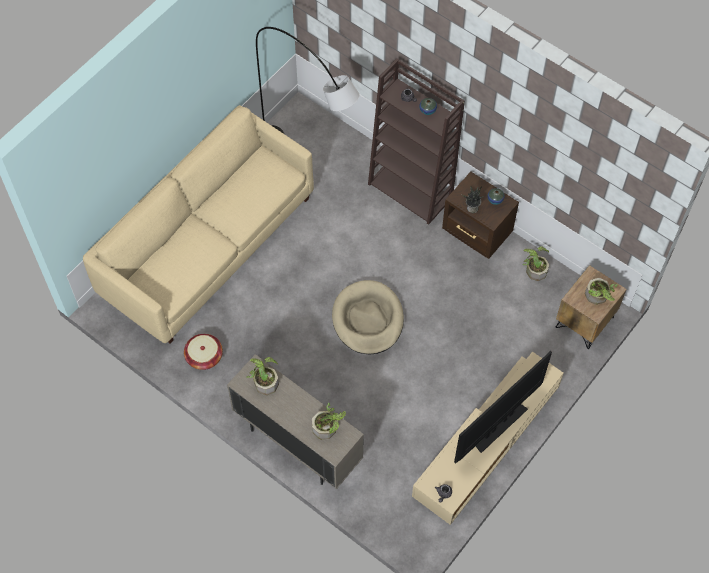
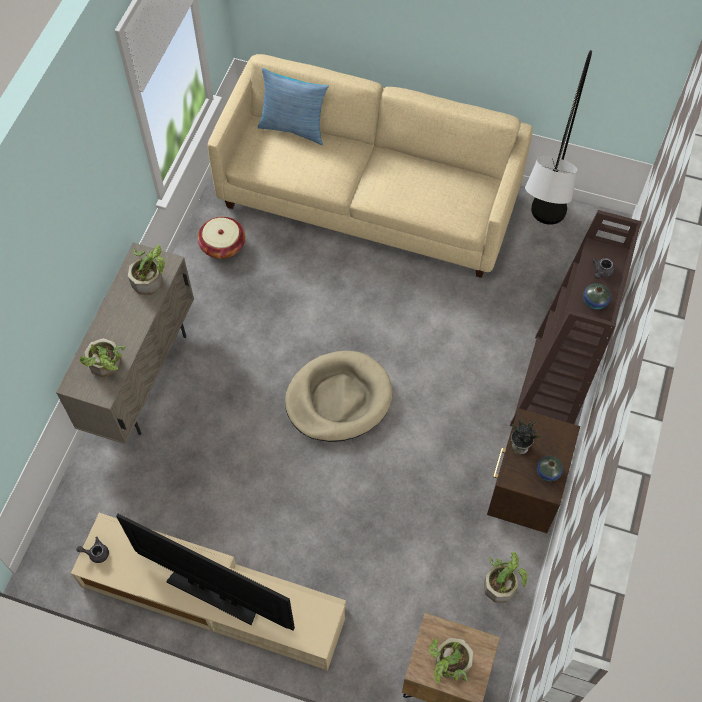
camera: 70 degrees right, 0 degrees up
none -> pillow [258,68,329,145]

